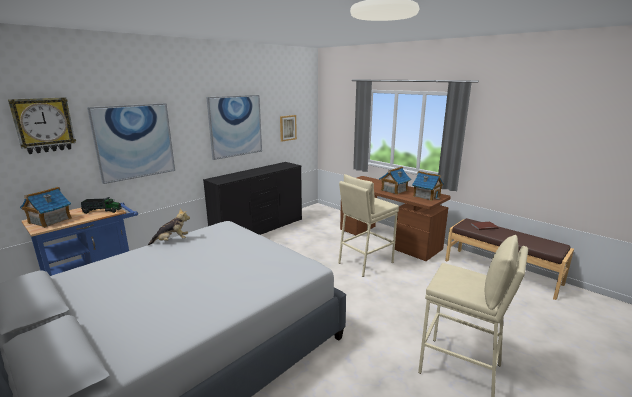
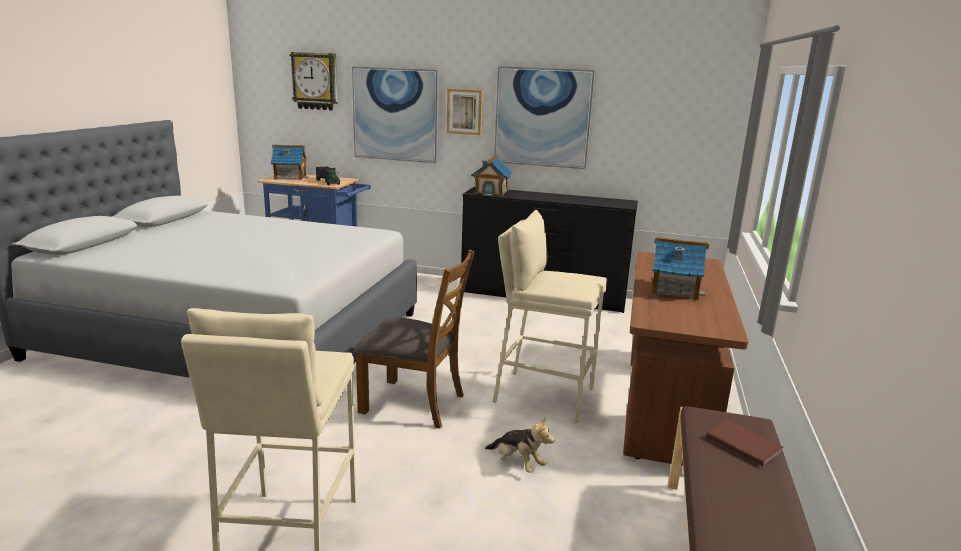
camera: 60 degrees right, 0 degrees up
plush toy [148,209,190,245] -> plush toy moved to [485,417,555,473]
picture [280,115,297,142] -> picture moved to [447,89,483,135]
toy house [412,171,444,201] -> toy house moved to [471,155,513,196]
none -> brown chair [354,249,475,429]

